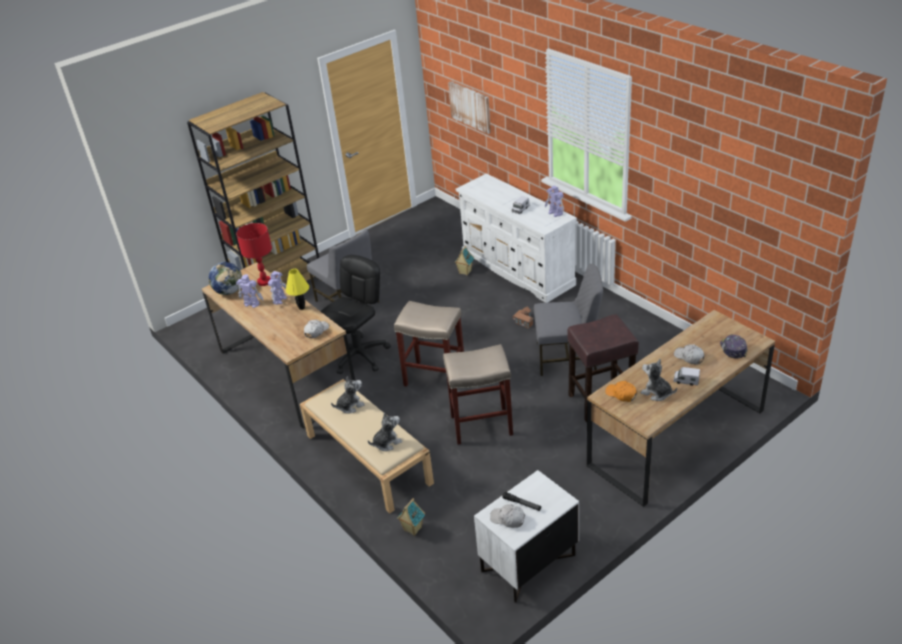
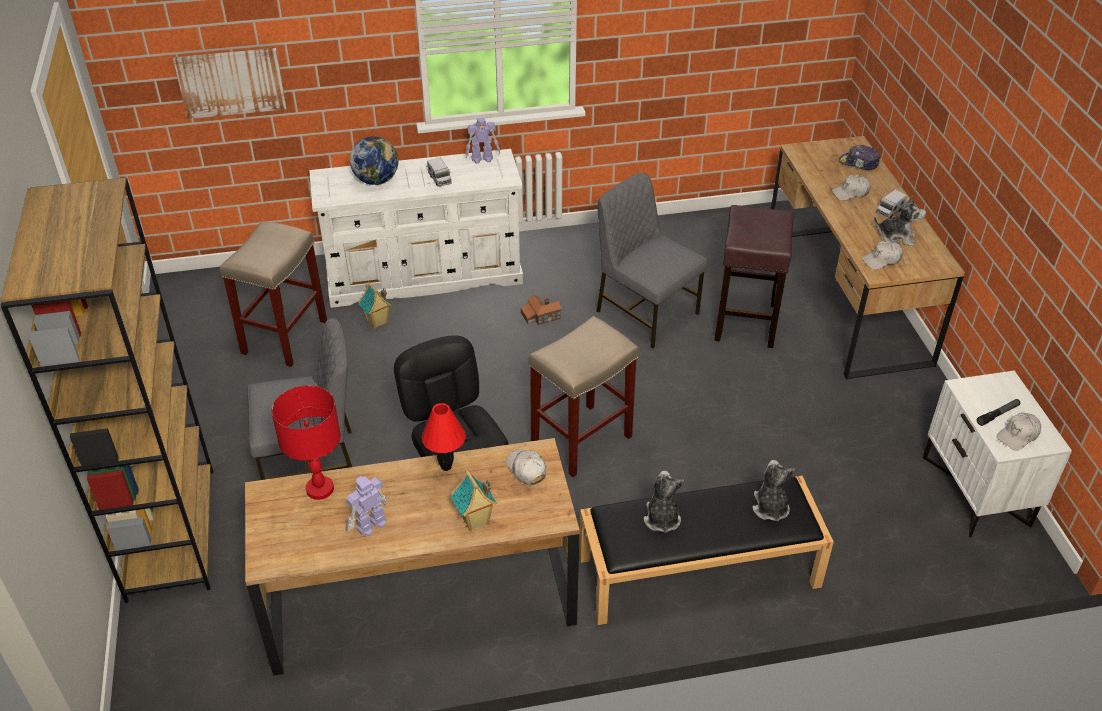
camera: 65 degrees left, 5 degrees up
globe [208,262,242,295] -> globe moved to [350,137,398,185]
toy robot [268,271,287,305] -> none
yellow table lamp [286,269,309,310] -> red table lamp [421,403,466,471]
beige bench [300,379,434,513] -> black bench [579,476,834,625]
toy house [397,498,425,536] -> toy house moved to [451,469,497,531]
beige stool [443,344,513,445] -> beige stool moved to [220,221,327,367]
grey chair [534,264,603,376] -> grey chair turned 75 degrees counterclockwise [597,173,708,349]
orange cap [605,381,637,402] -> white cap [862,241,903,270]
plush toy [641,359,677,401] -> plush toy turned 135 degrees counterclockwise [874,196,926,246]

